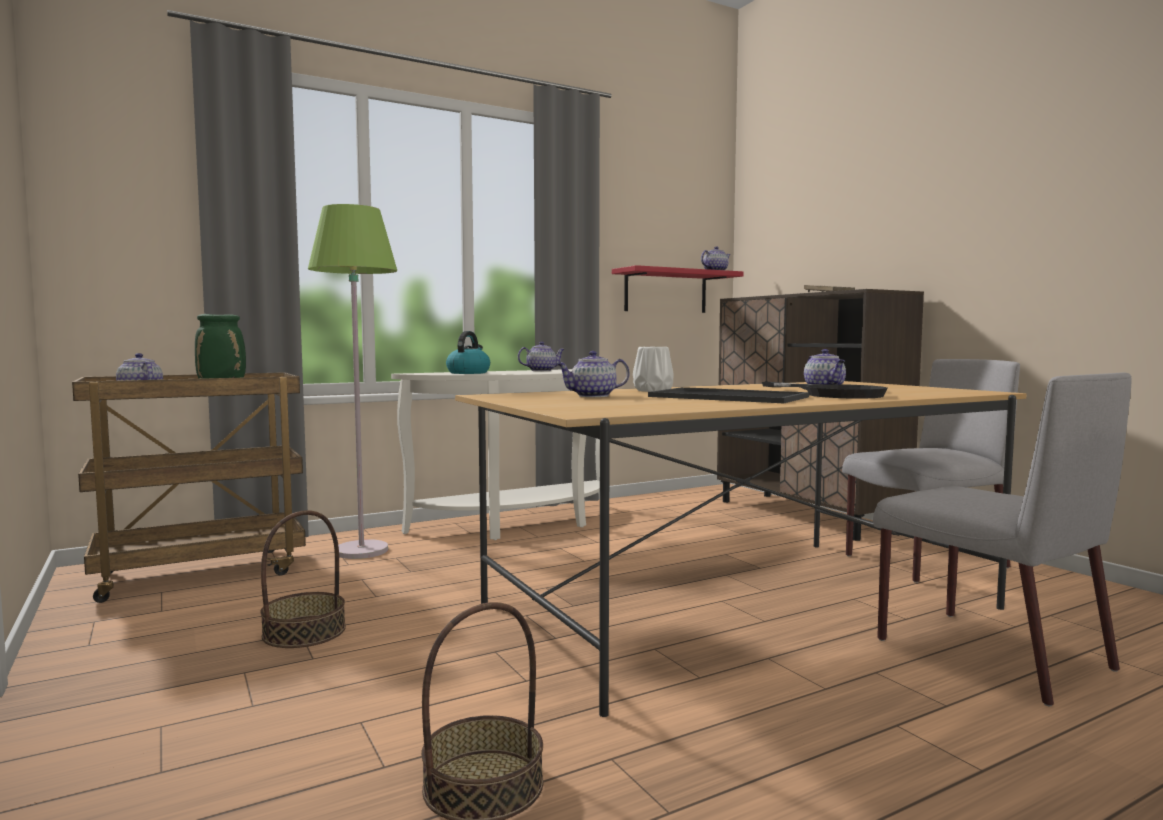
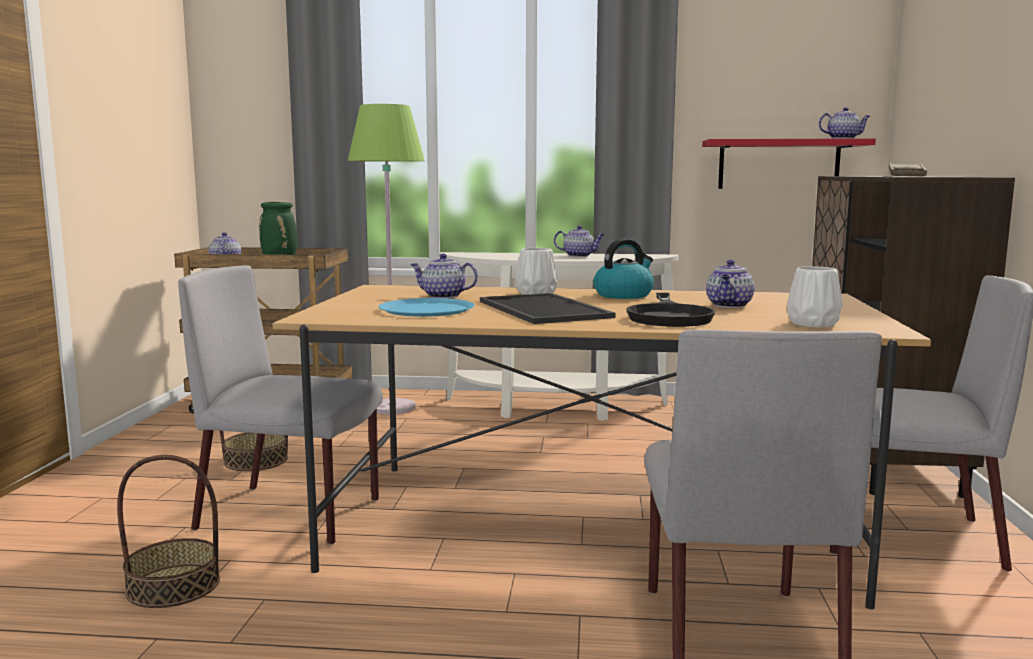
camera: 35 degrees right, 5 degrees up
kettle [446,331,490,374] -> kettle moved to [594,238,654,299]
none -> grey chair [178,265,383,545]
none -> blue plate [379,298,475,317]
none -> white vase [787,266,843,327]

